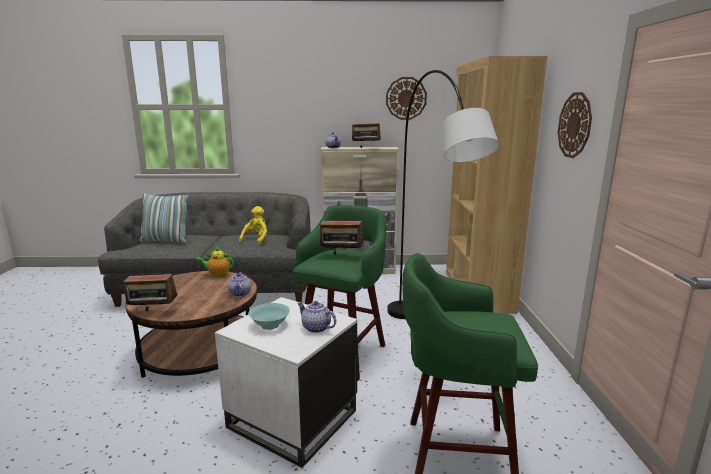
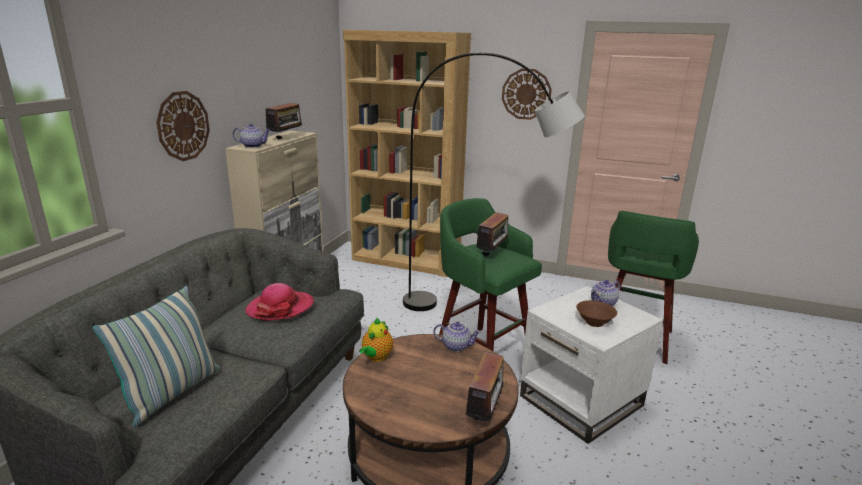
camera: 70 degrees left, 5 degrees up
yellow plush toy [239,206,267,245] -> hat [245,283,314,321]
turquoise bowl [248,303,290,330] -> brown bowl [576,300,617,327]
wall clock [386,77,427,120] -> wall clock moved to [156,91,210,161]

